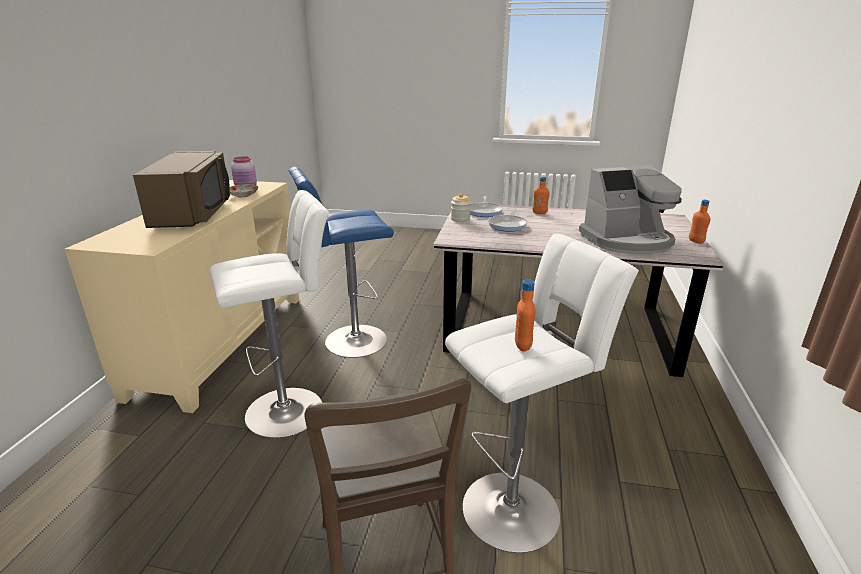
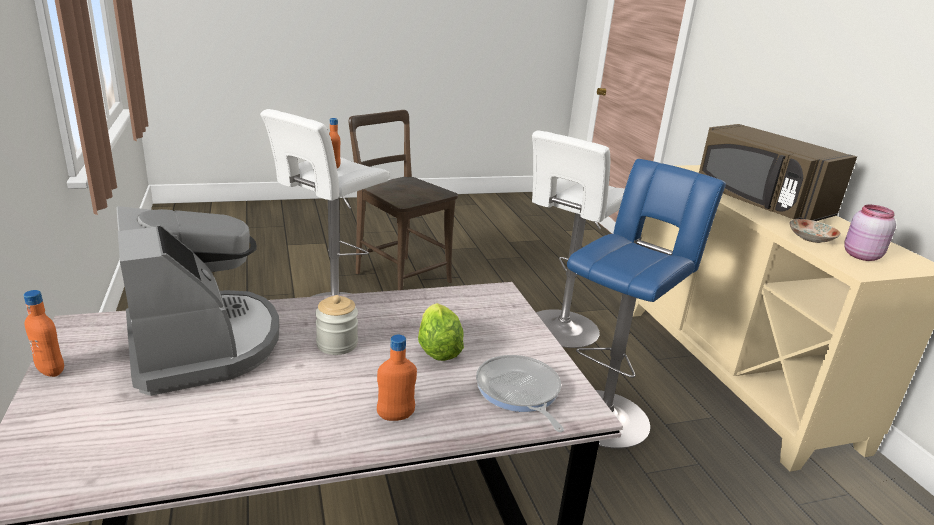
camera: 150 degrees right, 0 degrees up
jar [451,193,471,222] -> jar moved to [315,295,358,355]
frying pan [488,208,528,232] -> lettuce [418,303,464,361]
coffee machine [579,165,682,254] -> coffee machine turned 105 degrees clockwise [116,206,279,396]

